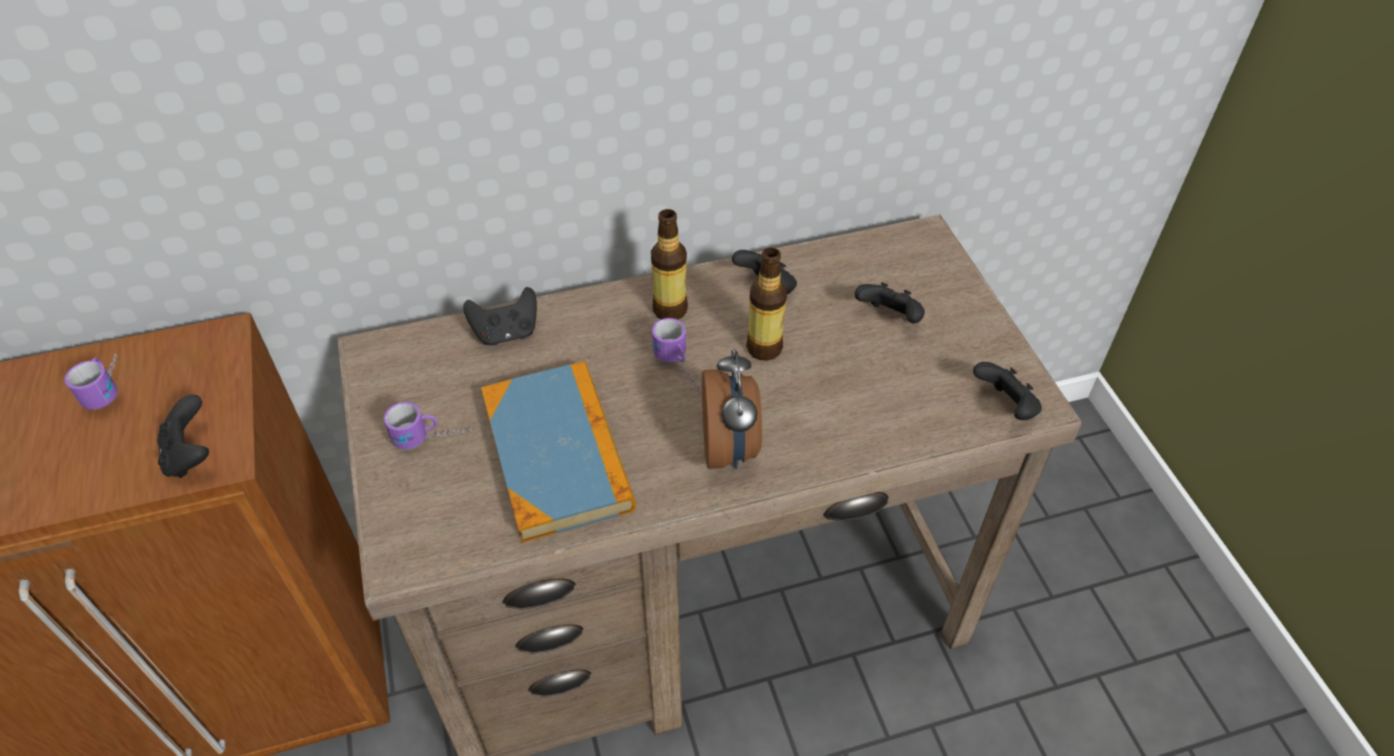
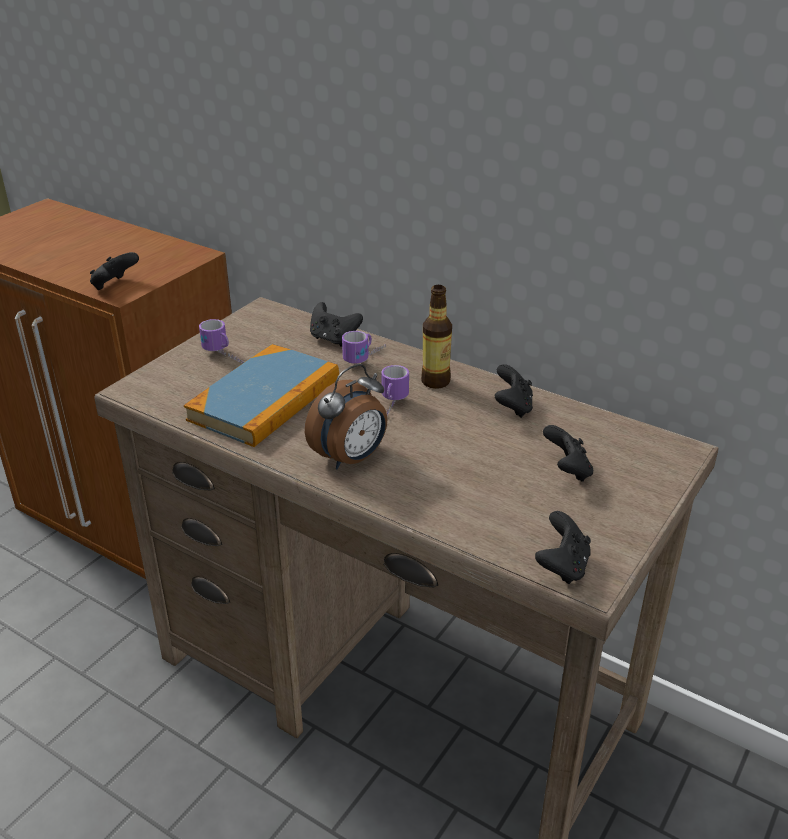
camera: 50 degrees right, 15 degrees down
mug [64,354,118,410] -> mug moved to [342,331,386,364]
bottle [746,248,787,361] -> none

